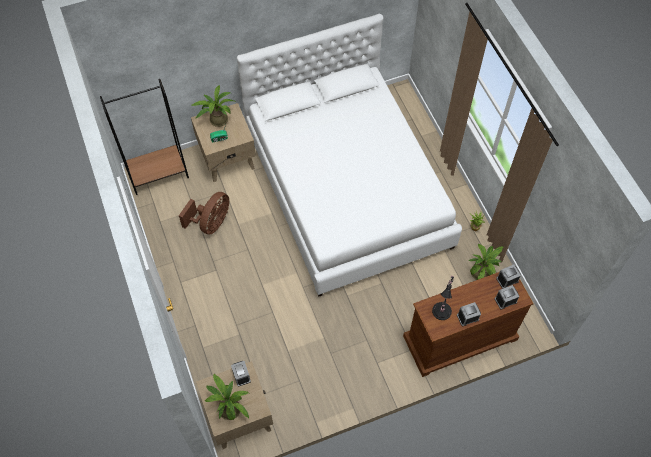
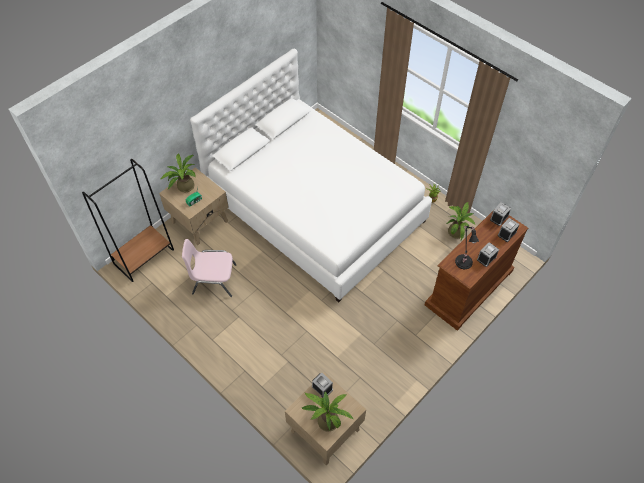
camera: 25 degrees left, 5 degrees down
brown fan [179,192,229,234] -> pink chair [182,239,236,297]

